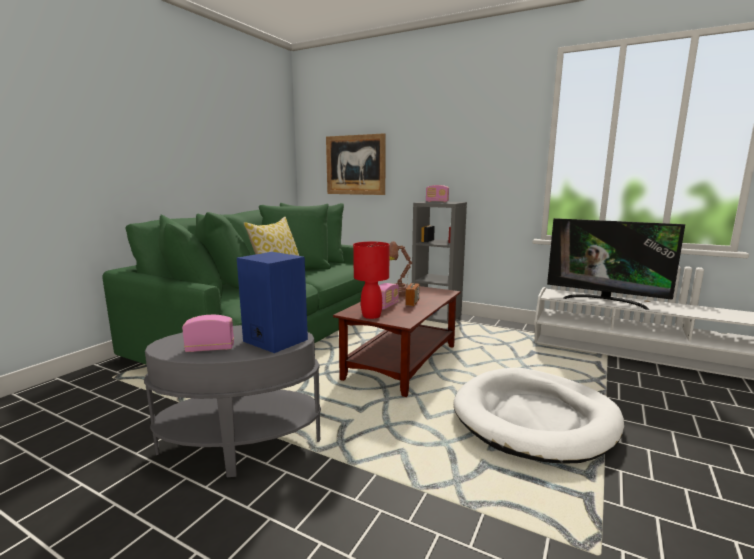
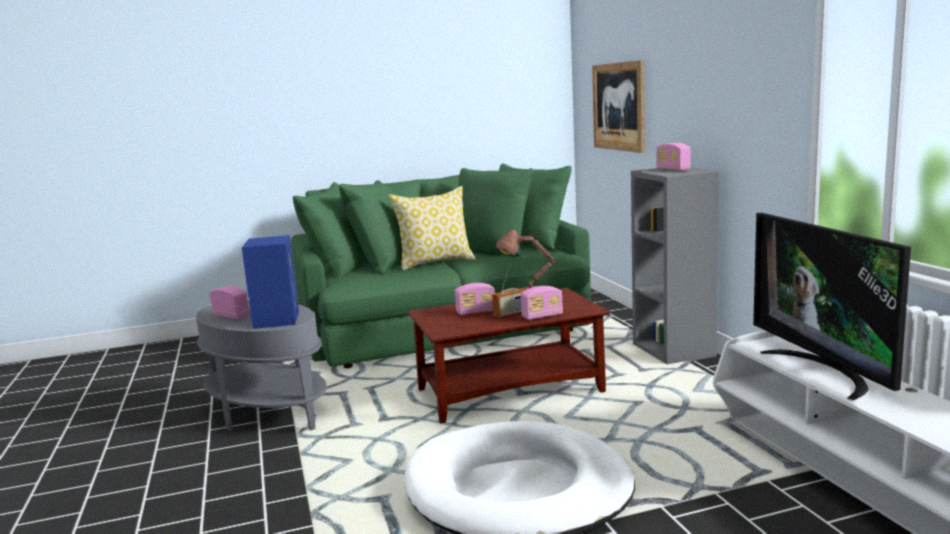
camera: 45 degrees right, 0 degrees up
red table lamp [353,242,390,319] -> none
none -> radio [521,286,563,320]

